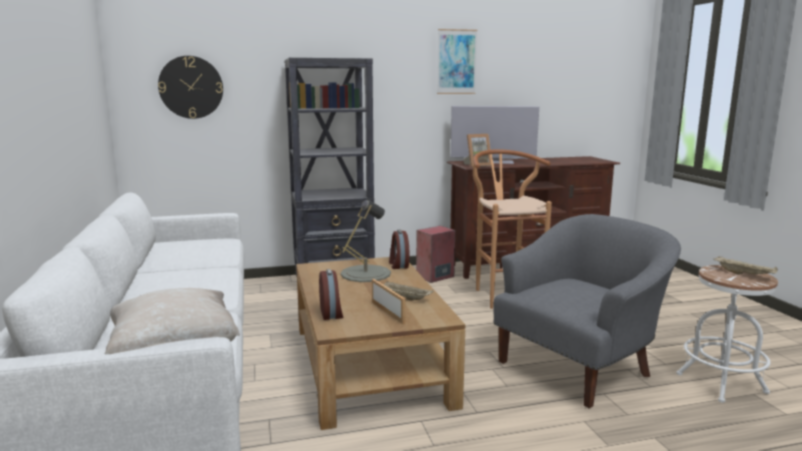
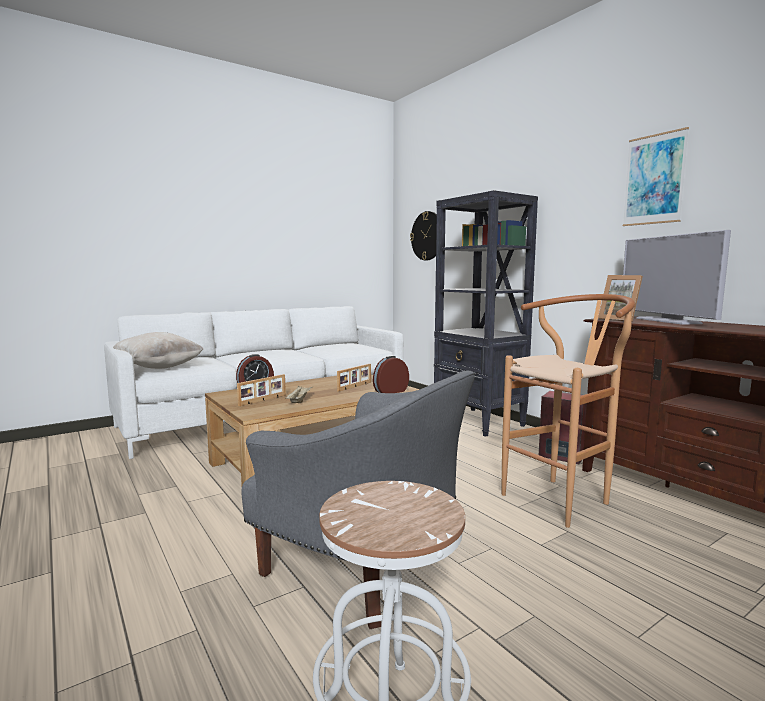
camera: 70 degrees right, 5 degrees down
grey table lamp [341,199,391,282] -> picture frame [337,364,371,392]
beige tray [713,256,778,275] -> none

